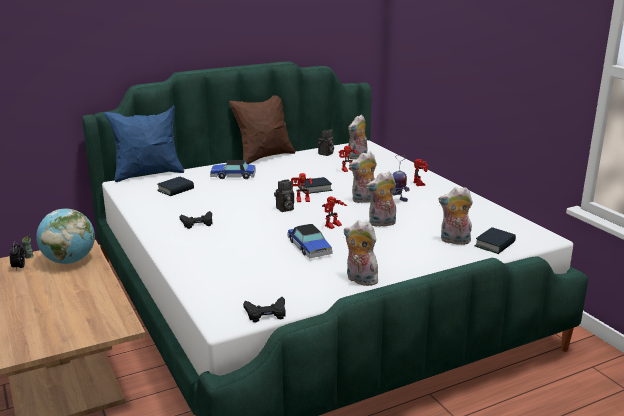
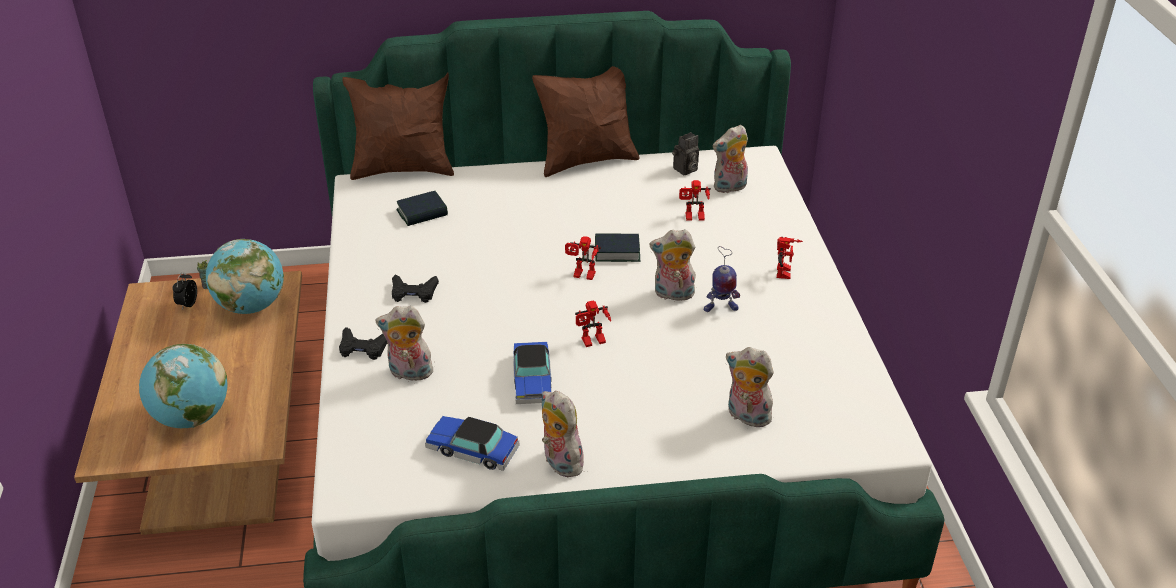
camera: 20 degrees right, 15 degrees up
blue pillow [104,105,184,182] -> brown pillow [342,73,454,180]
toy car [210,160,256,179] -> toy car moved to [425,416,519,471]
black game controller [243,297,286,322] -> black game controller moved to [339,327,387,360]
camera [274,180,294,212] -> none
plush toy [366,172,396,227] -> plush toy moved to [375,306,436,381]
book [474,227,516,254] -> none
none -> globe [139,344,228,428]

